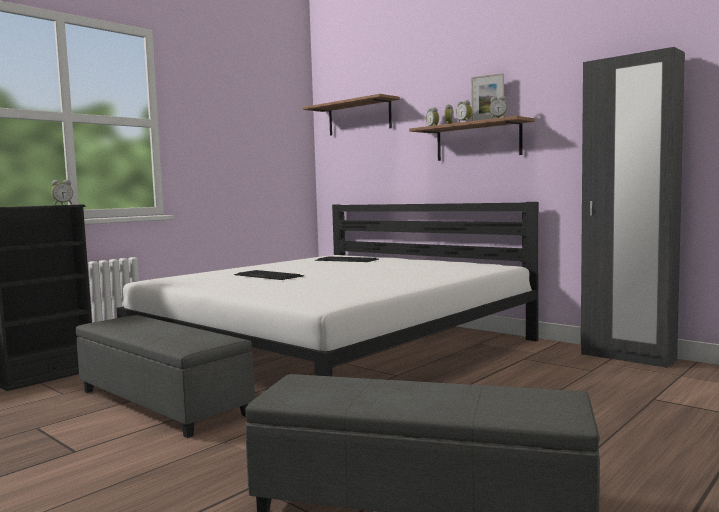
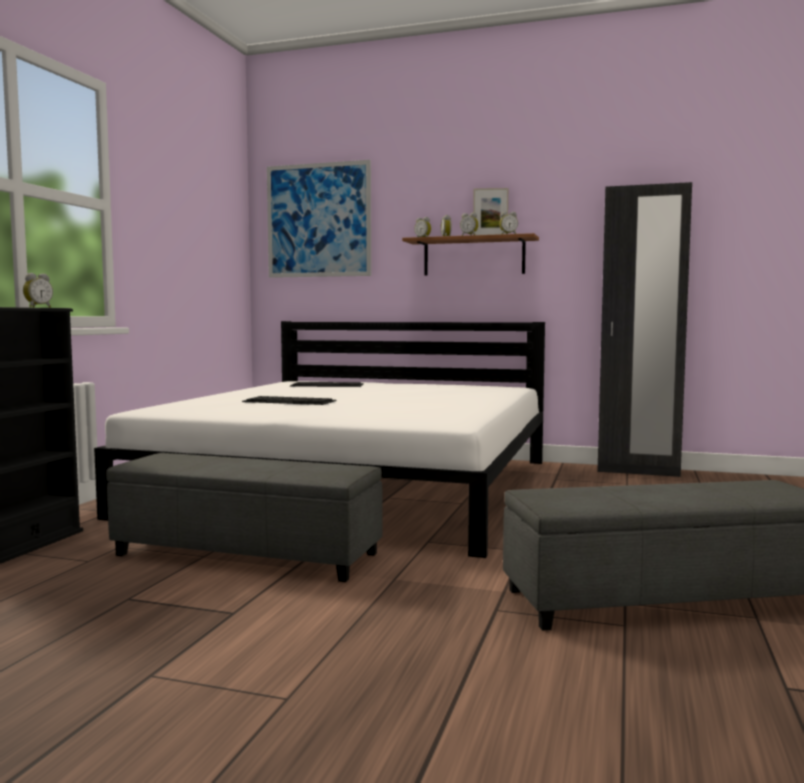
camera: 25 degrees left, 0 degrees up
shelf [302,94,400,136] -> picture [267,160,371,278]

